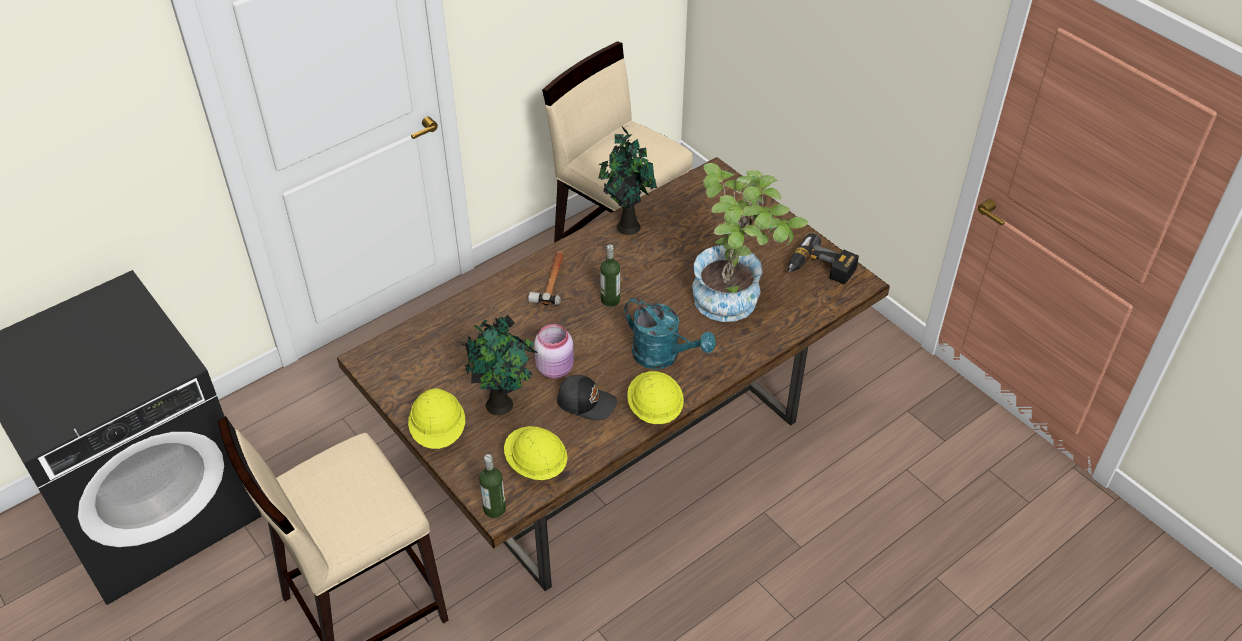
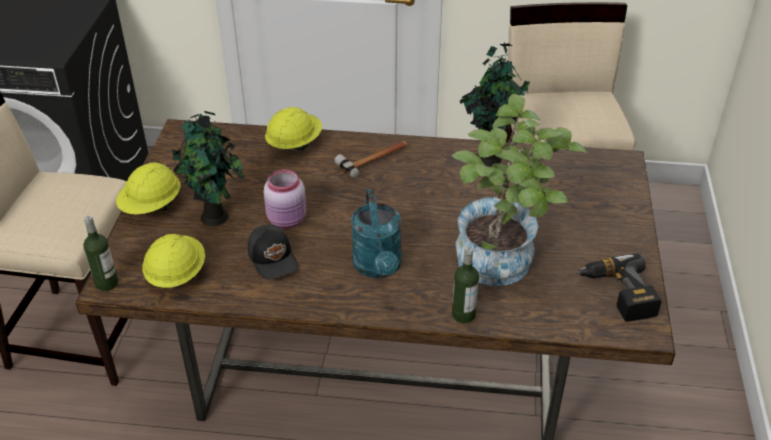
camera: 45 degrees right, 5 degrees down
bottle [600,244,620,307] -> bottle moved to [452,247,479,323]
yellow hard hat [627,371,684,424] -> yellow hard hat moved to [265,107,322,151]

